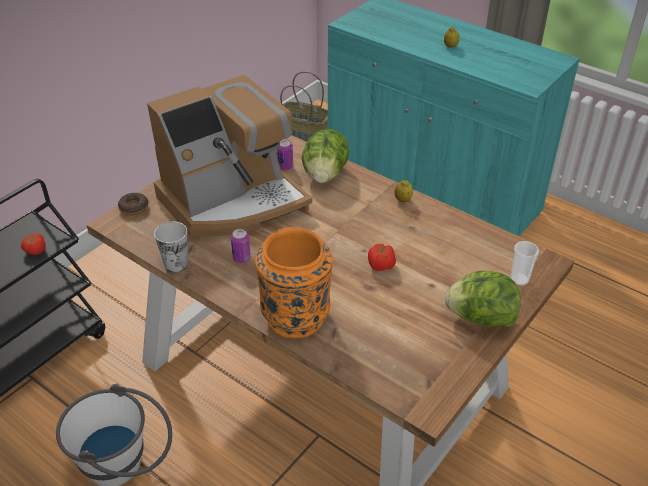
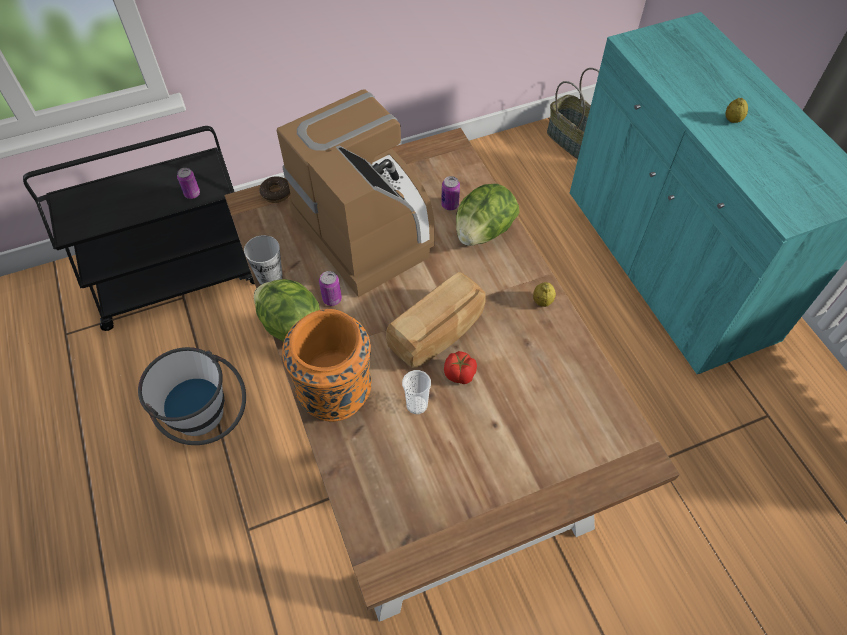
camera: 30 degrees right, 15 degrees up
tomato [21,234,46,255] -> can [177,168,200,199]
coffee machine [147,75,312,237] -> coffee machine turned 120 degrees counterclockwise [277,89,435,297]
lettuce [445,271,521,327] -> lettuce moved to [254,279,320,342]
cup [510,241,539,286] -> cup moved to [402,370,431,414]
none -> bread [386,272,486,368]

